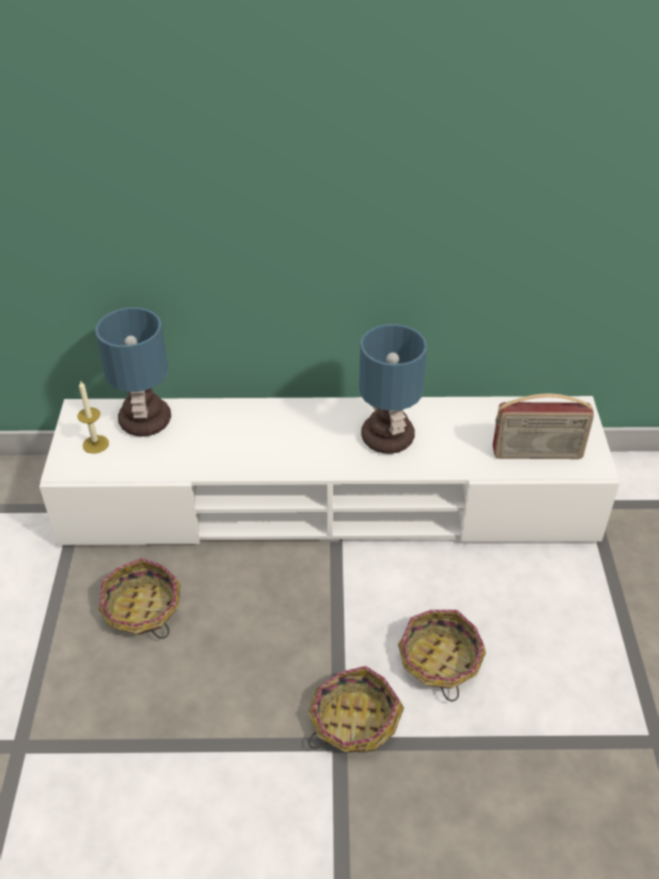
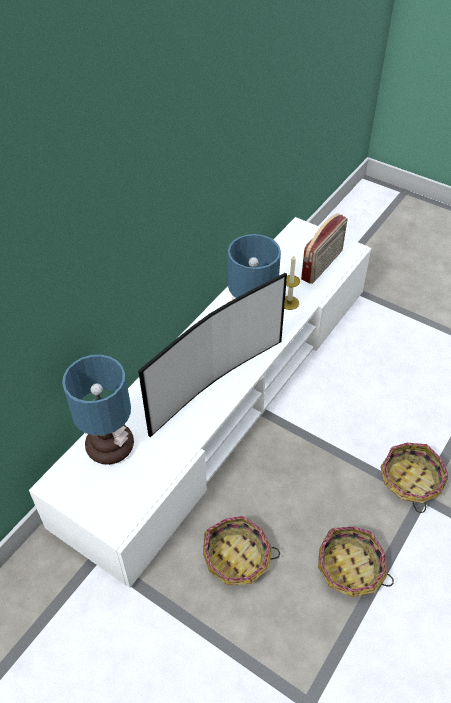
camera: 55 degrees left, 5 degrees up
candle [77,380,109,454] -> candle moved to [284,255,300,310]
basket [398,610,486,701] -> basket moved to [318,526,394,597]
none -> television [138,273,287,437]

